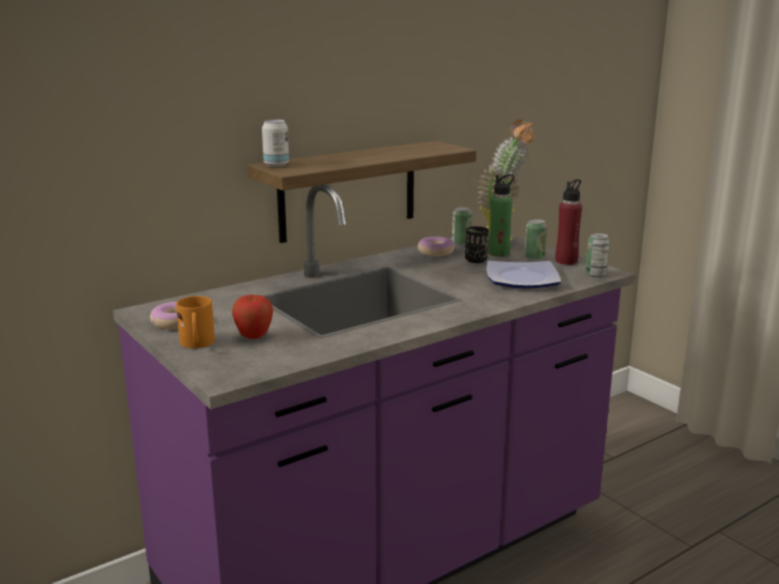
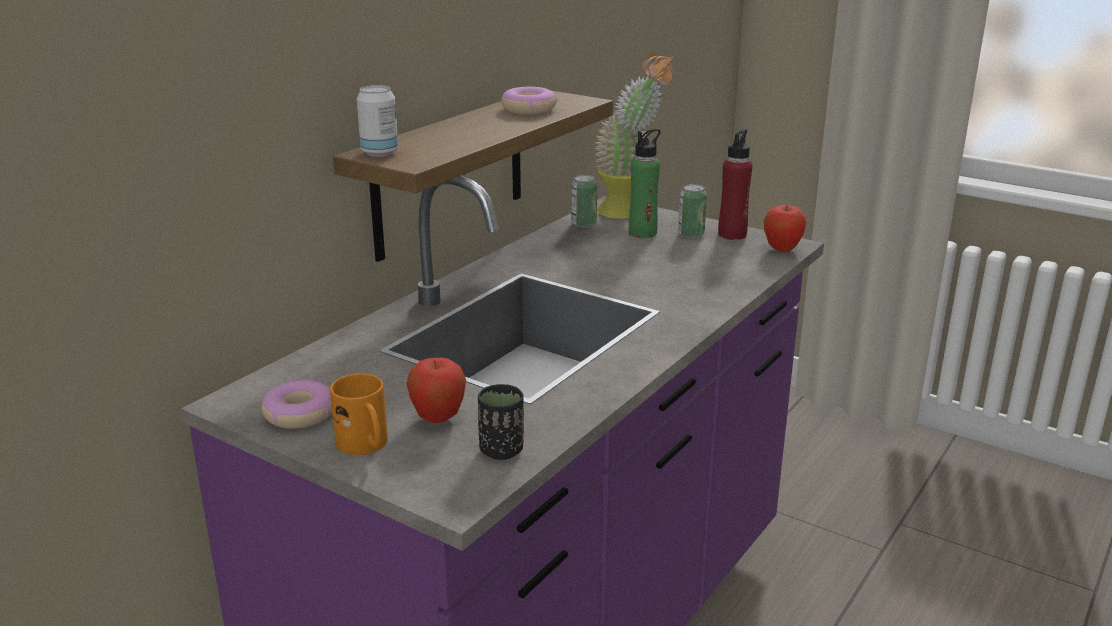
camera: 20 degrees left, 5 degrees up
donut [418,236,455,257] -> donut moved to [501,87,557,115]
black cup [465,226,489,263] -> black cup moved to [478,384,524,460]
plate [486,261,561,289] -> none
can [585,233,610,277] -> apple [764,204,807,252]

